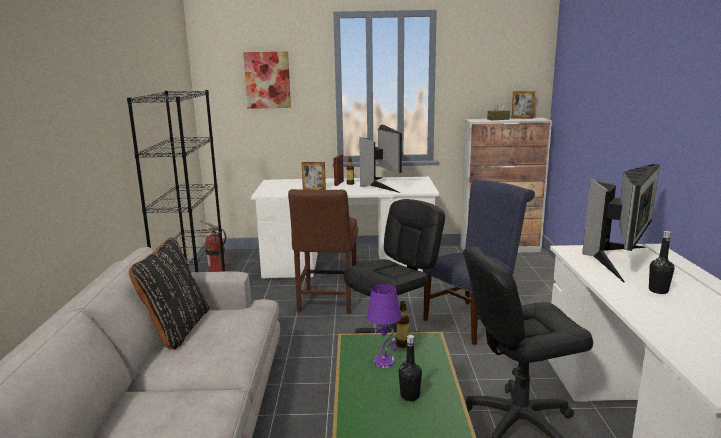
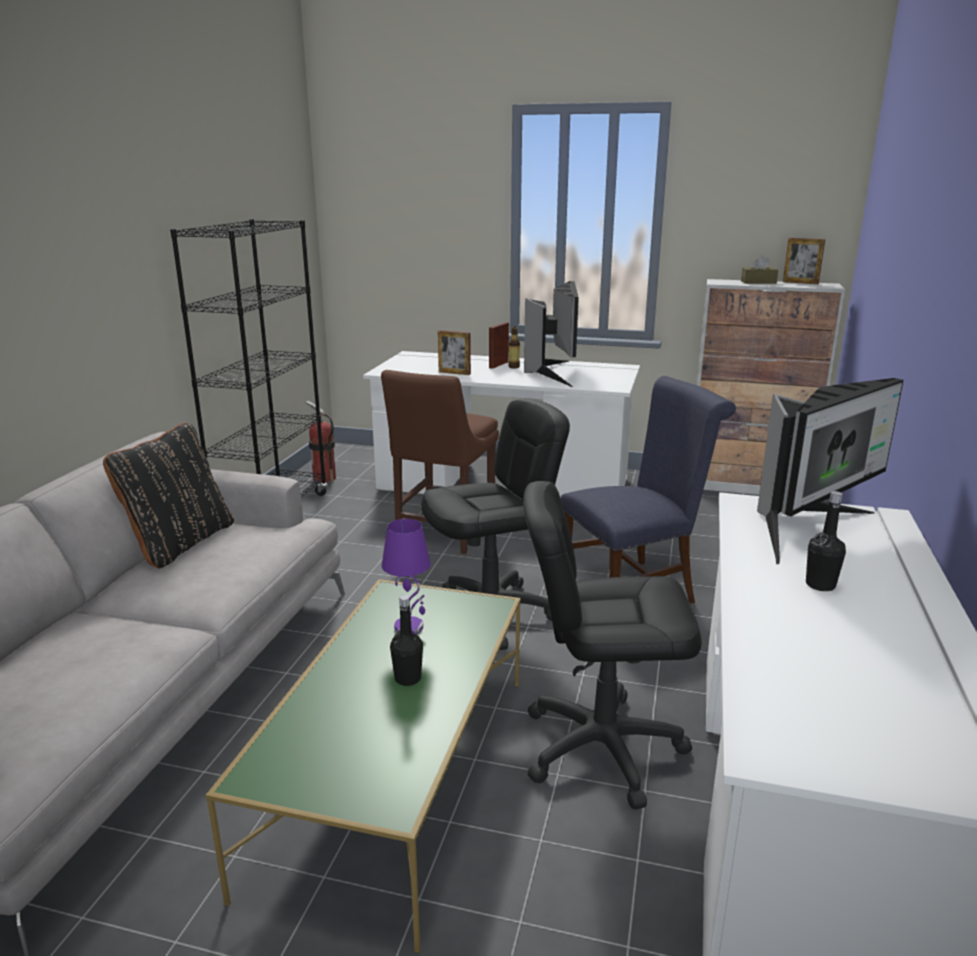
camera: 15 degrees right, 5 degrees up
picture [243,51,291,109] -> none
bottle [396,301,409,348] -> none

